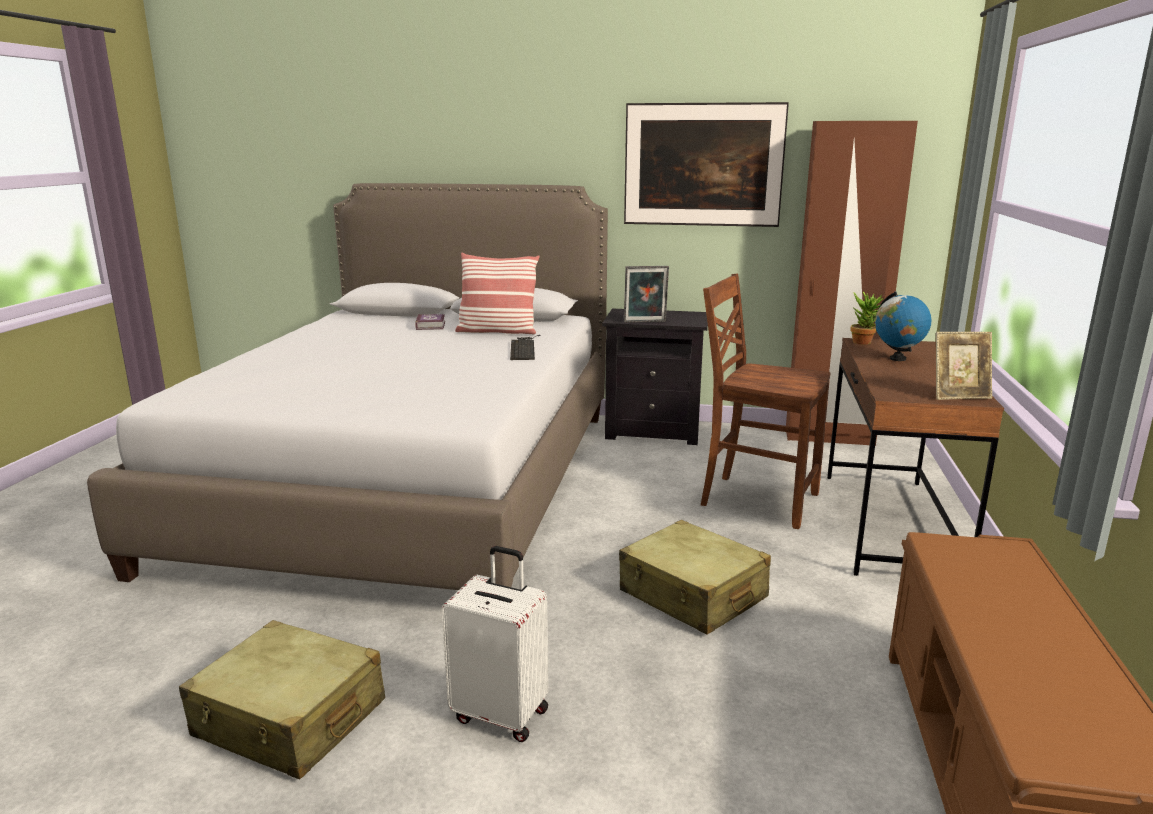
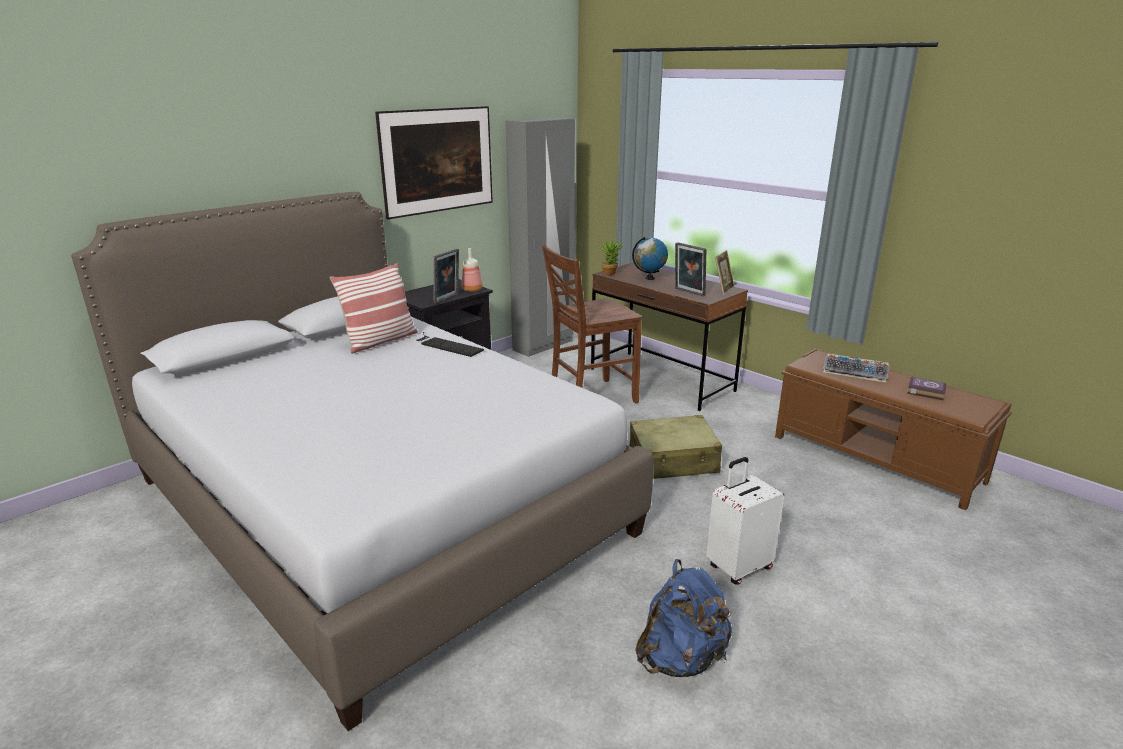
camera: 55 degrees left, 5 degrees up
beige suitcase [179,620,385,780] -> blue backpack [635,559,733,677]
book [415,314,445,330] -> book moved to [907,377,947,401]
brown wardrobe [786,121,918,446] -> grey wardrobe [505,117,575,357]
none -> bottle [462,248,482,292]
none -> picture frame [675,242,706,296]
none -> keyboard [823,353,889,382]

